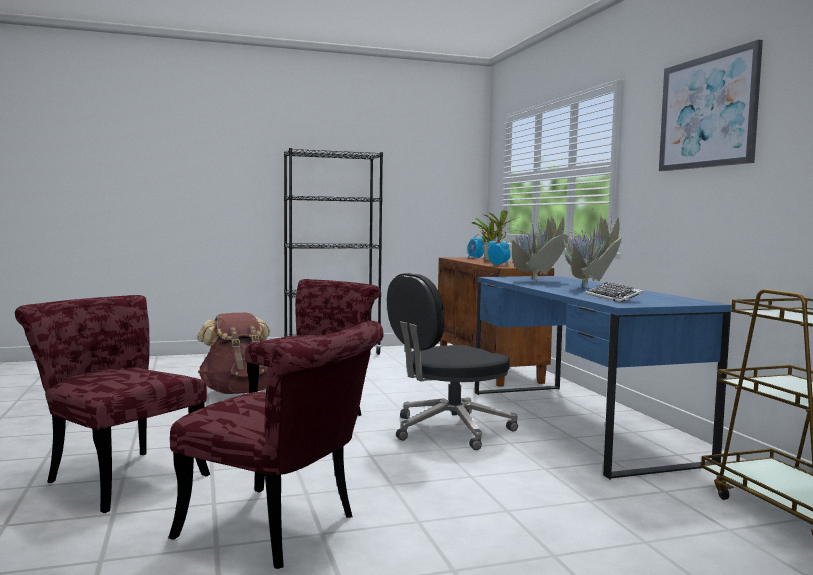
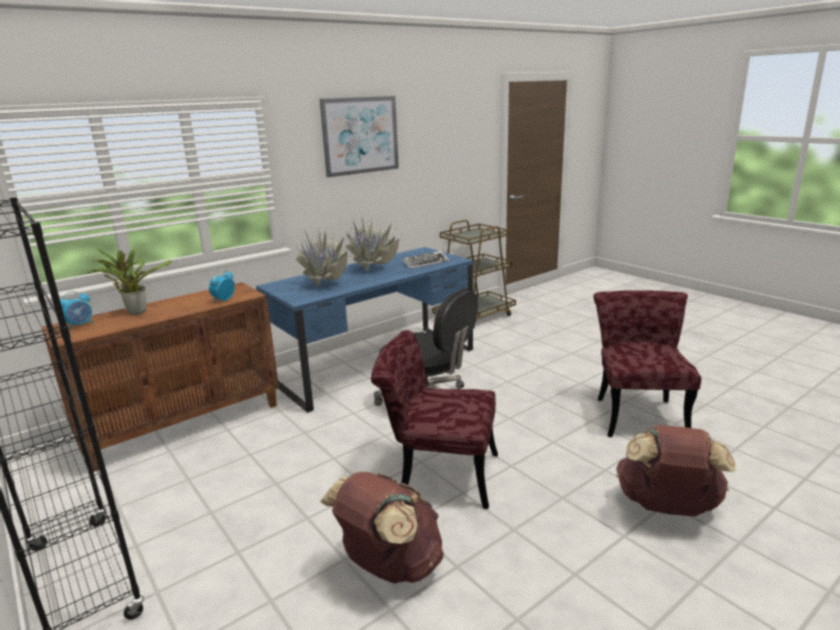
camera: 110 degrees left, 15 degrees up
red chair [15,295,210,513] -> brown backpack [616,425,735,517]

